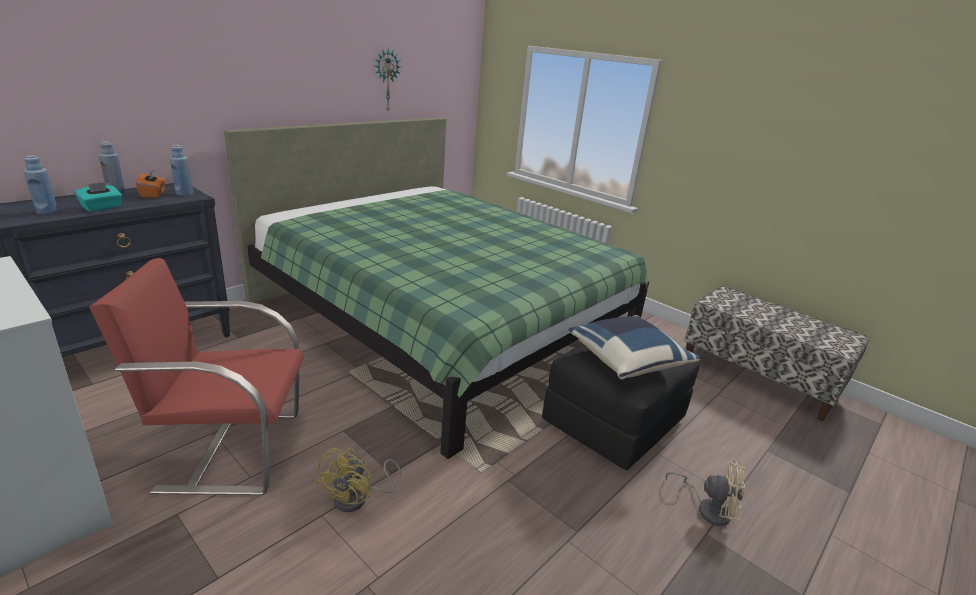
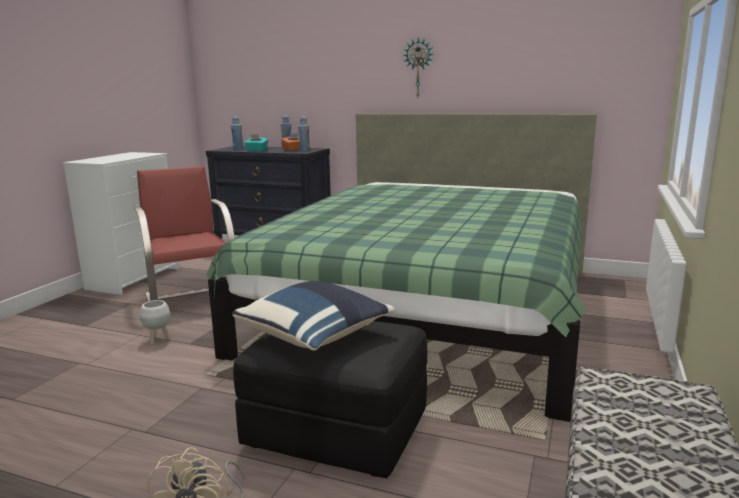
camera: 70 degrees right, 10 degrees down
yellow fan [316,448,401,512] -> white planter [140,300,170,345]
wall clock [375,48,401,111] -> wall clock moved to [403,37,433,97]

